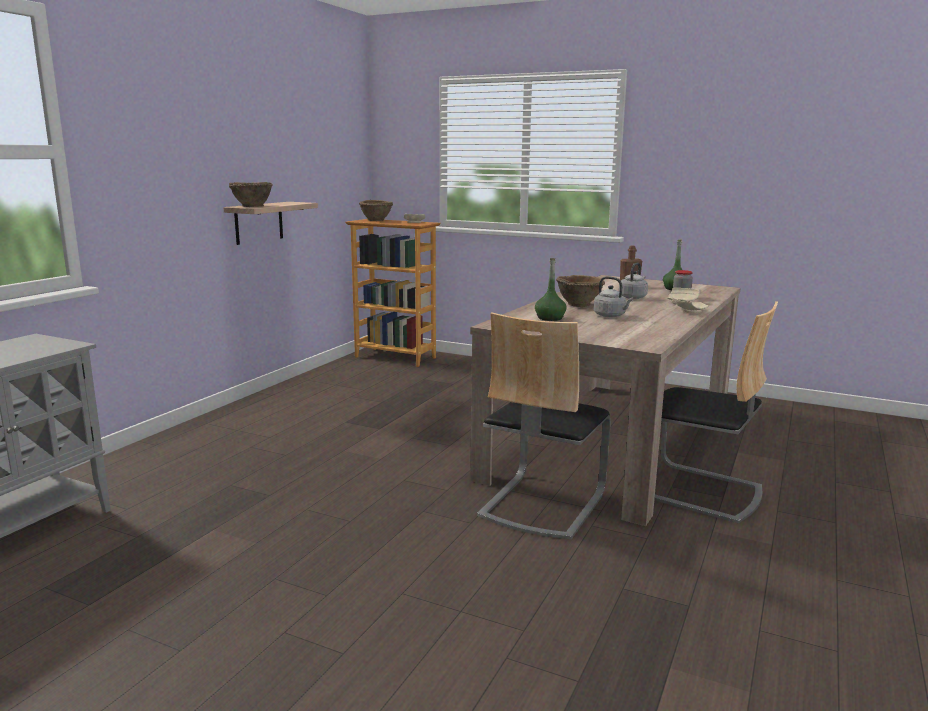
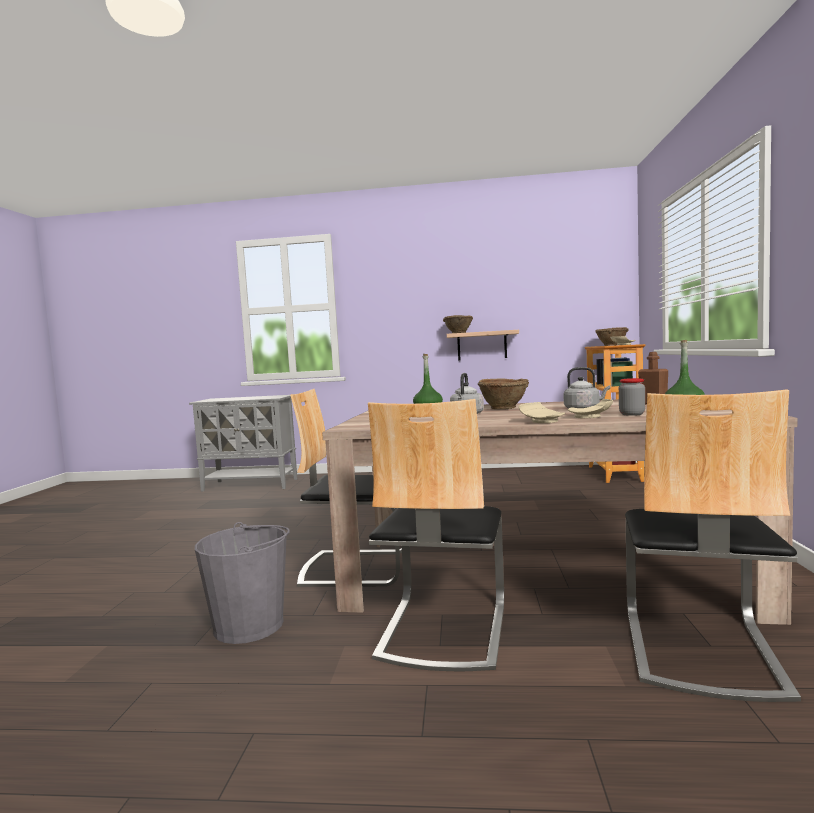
camera: 70 degrees right, 10 degrees down
none -> grey bucket [195,522,290,644]
none -> chair [625,389,801,702]

